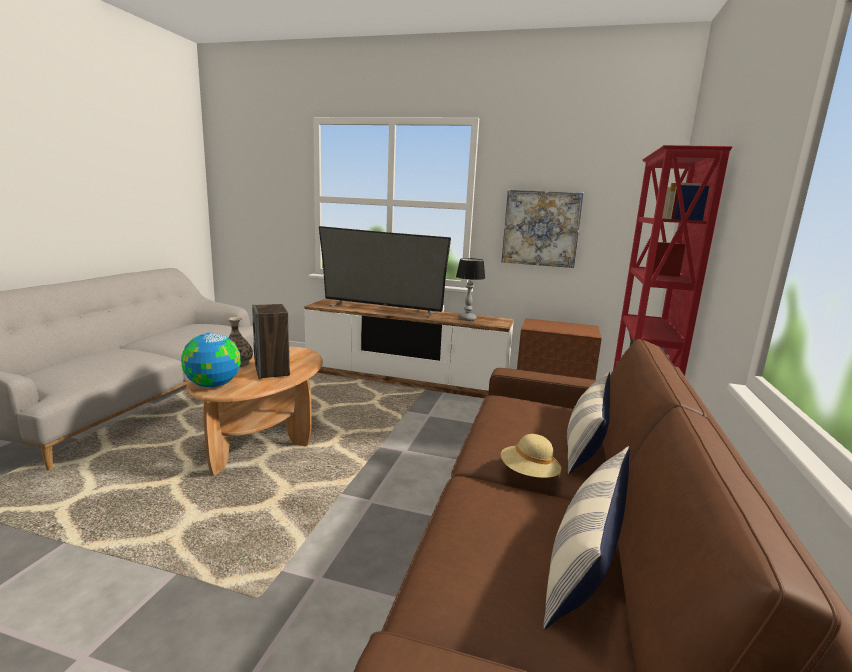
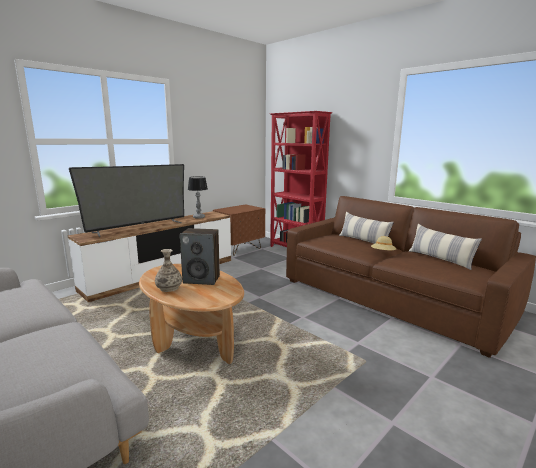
camera: 60 degrees left, 0 degrees up
globe [181,333,241,387] -> none
picture [501,190,584,268] -> none

